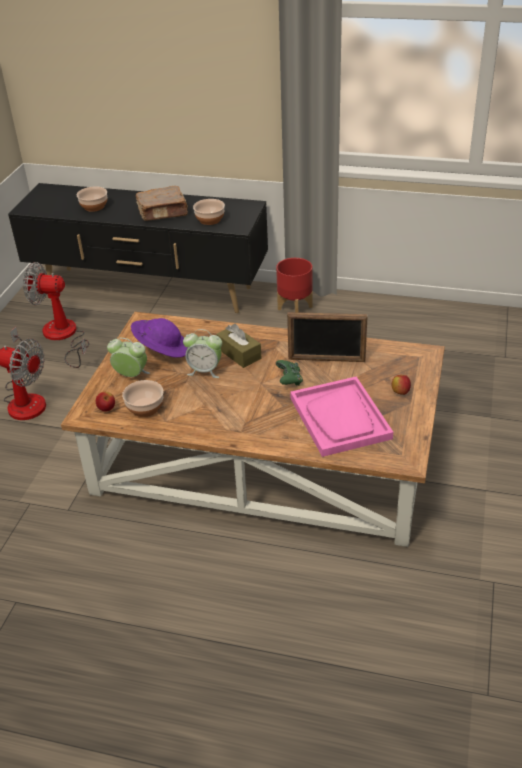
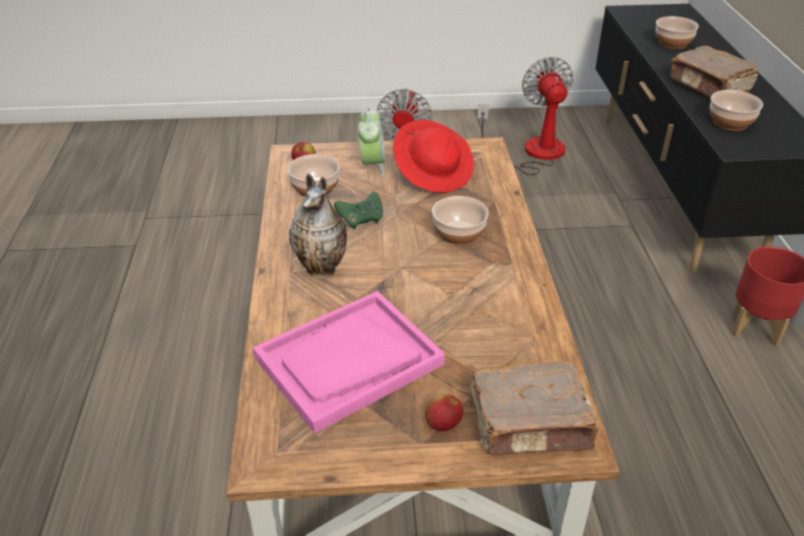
camera: 70 degrees right, 0 degrees up
purple hat [131,318,188,358] -> red hat [393,120,474,193]
alarm clock [183,329,222,378] -> none
brown tissue box [216,324,261,368] -> bowl [432,196,489,245]
green game controller [276,360,303,385] -> green game controller moved to [334,192,383,229]
picture frame [287,312,368,362] -> none
none -> vase [289,173,347,278]
none -> brown book [470,361,600,455]

